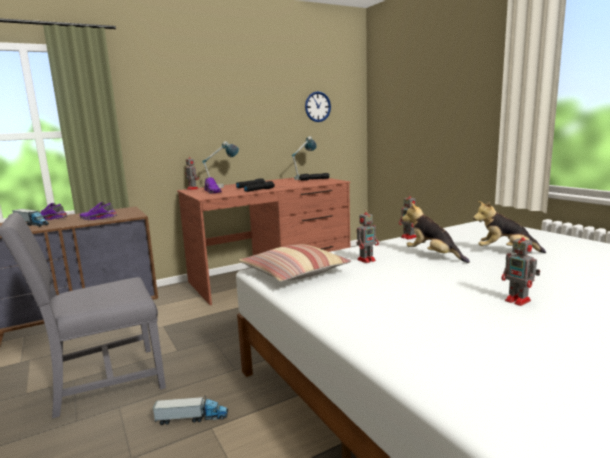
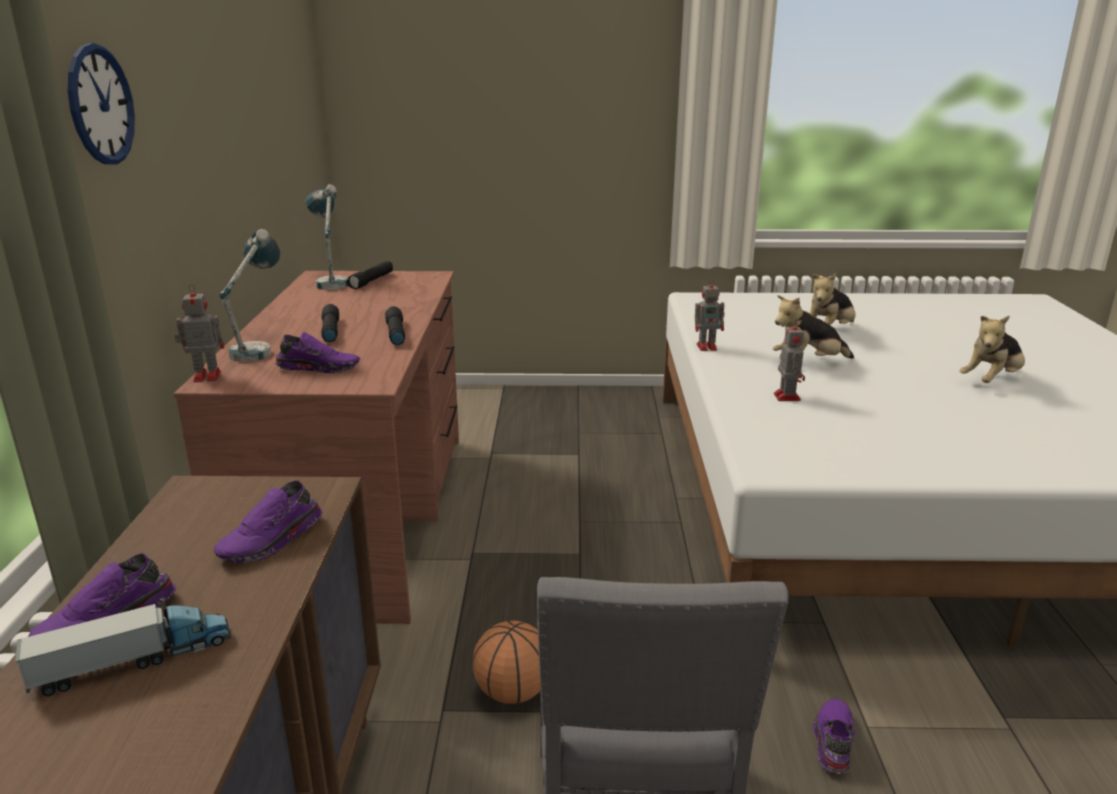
camera: 60 degrees left, 10 degrees up
toy truck [153,396,228,425] -> purple shoe [813,699,855,774]
pillow [239,244,351,282] -> none
wall clock [305,91,331,122] -> wall clock moved to [68,43,135,164]
toy robot [502,231,540,306] -> plush toy [959,315,1025,383]
none -> basketball [472,621,540,704]

